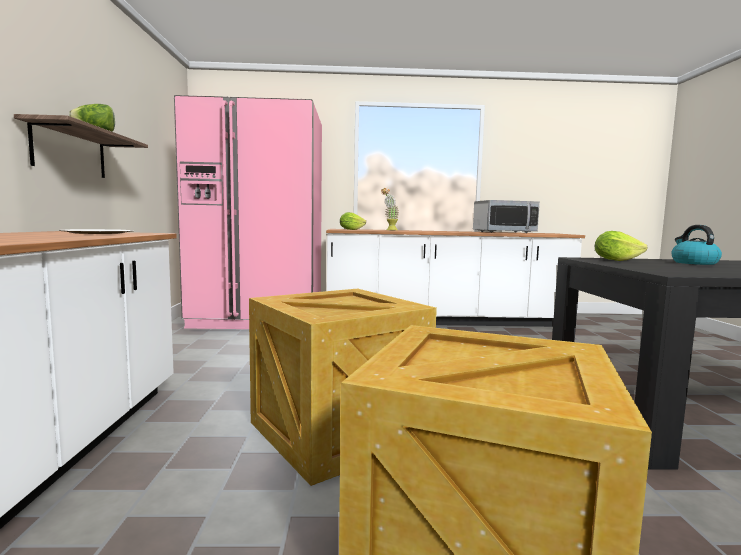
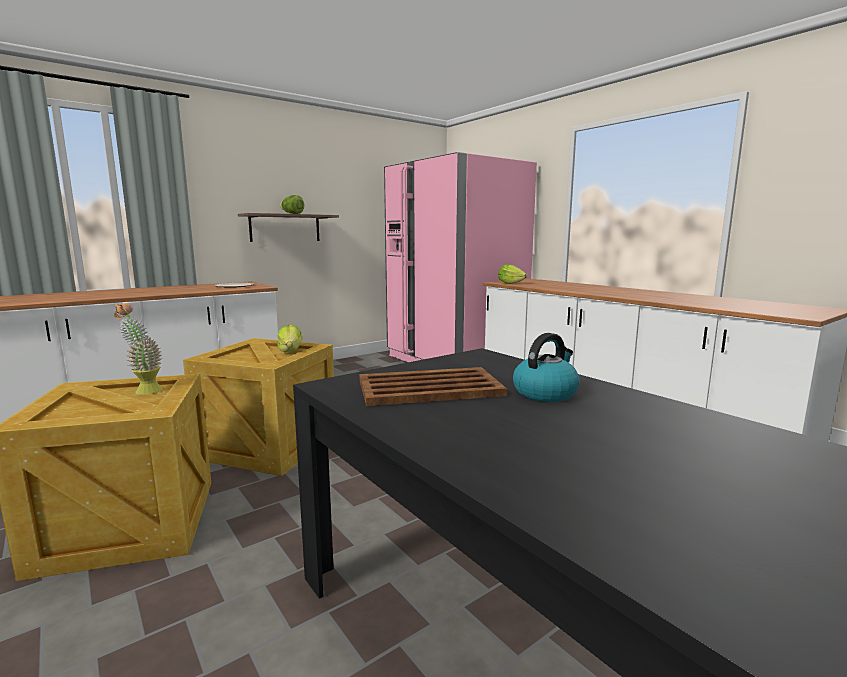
camera: 55 degrees right, 5 degrees up
potted plant [381,188,399,230] -> potted plant moved to [114,303,163,395]
microwave [473,200,540,233] -> none
lettuce [595,231,648,261] -> lettuce moved to [277,325,302,352]
none -> brown tray [359,367,507,406]

